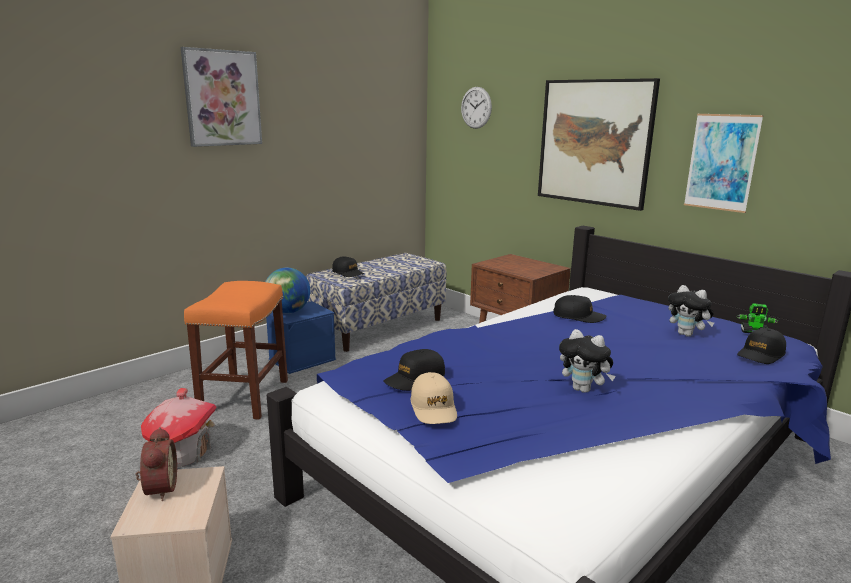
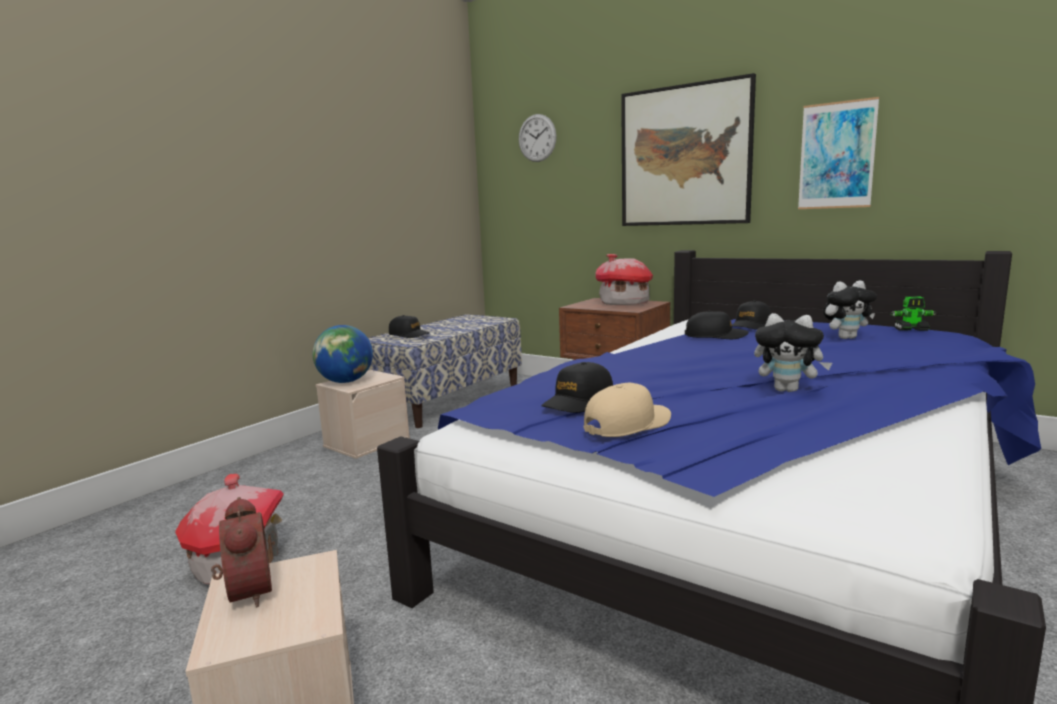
camera: 10 degrees left, 5 degrees down
picture [181,47,262,147] -> none
orange stool [184,281,288,420] -> none
blue storage box [266,301,336,374] -> beige storage box [316,370,410,459]
beige cap [411,372,457,424] -> beige cap turned 105 degrees counterclockwise [584,383,671,437]
plush toy [668,285,714,337] -> plush toy turned 45 degrees counterclockwise [823,281,877,339]
black cap [737,328,786,364] -> black cap moved to [732,300,771,330]
none -> toy house [595,254,653,305]

